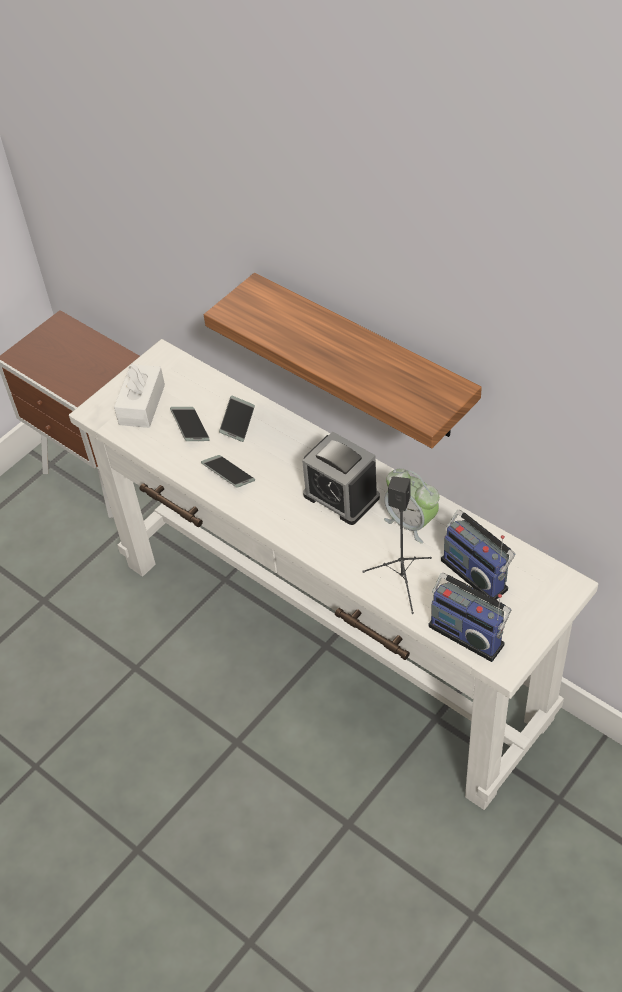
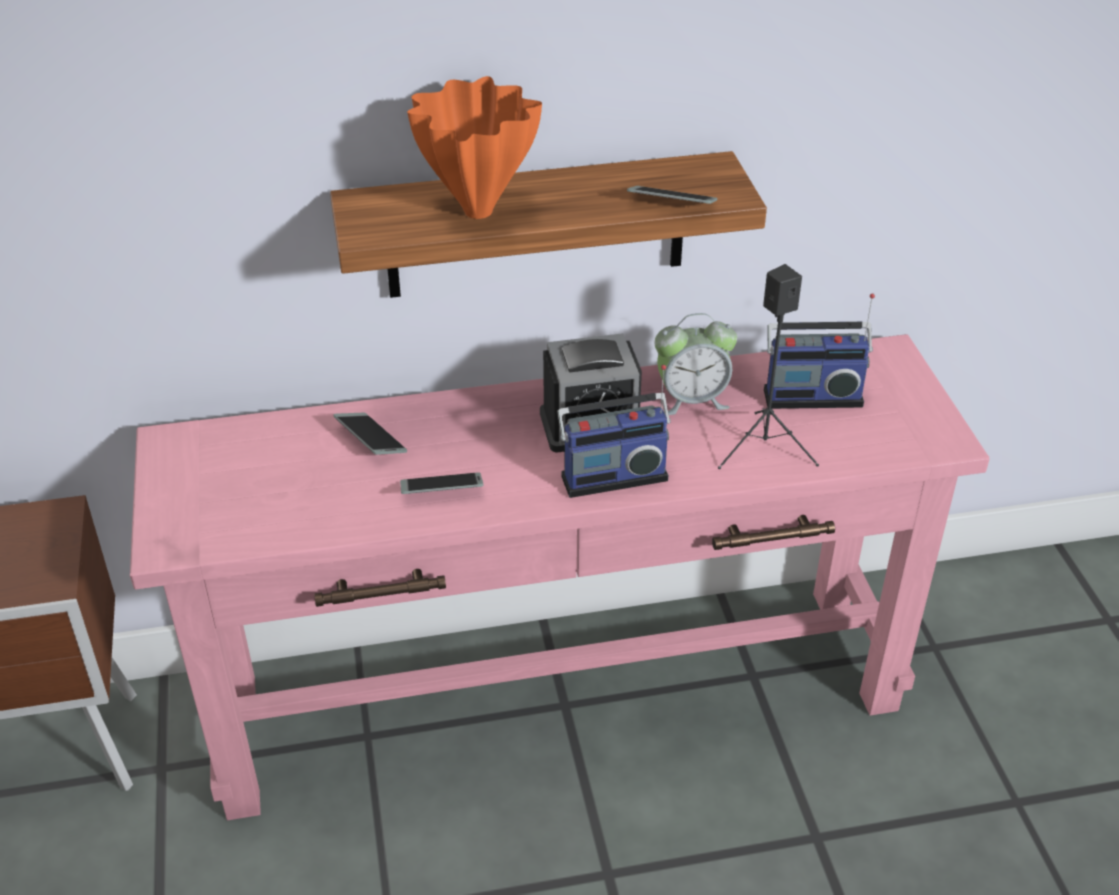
camera: 55 degrees left, 10 degrees down
white console table [69,339,599,810] -> pink console table [130,334,990,820]
white tissue box [114,364,165,428] -> none
phone [170,407,210,441] -> phone moved to [627,186,717,204]
radio [429,573,511,662] -> radio moved to [557,365,671,498]
none -> orange vase [407,76,542,219]

